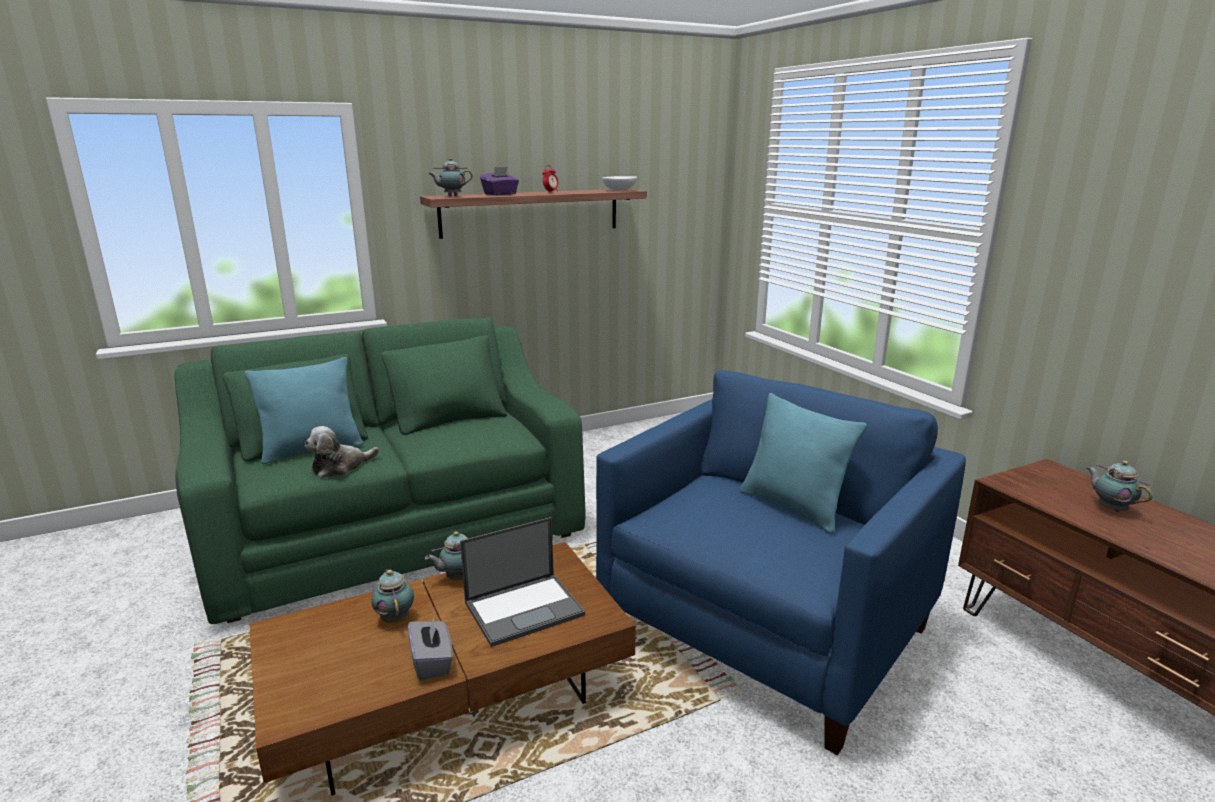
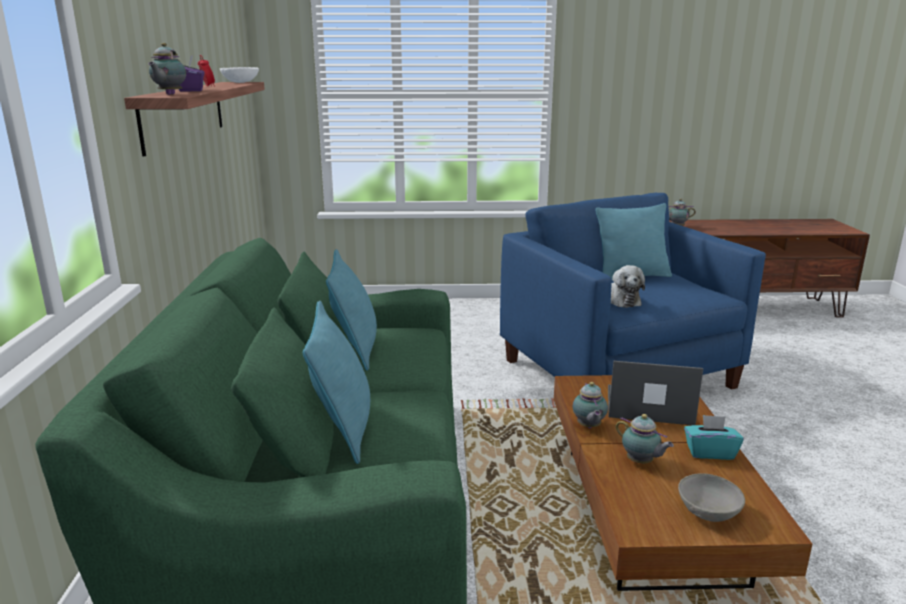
camera: 65 degrees left, 0 degrees up
plush toy [305,426,379,478] -> plush toy moved to [611,265,645,308]
teapot [371,569,414,623] -> teapot turned 135 degrees counterclockwise [615,414,674,464]
grey tissue box [408,617,453,680] -> turquoise tissue box [684,415,744,460]
laptop [460,517,585,647] -> laptop turned 75 degrees counterclockwise [608,361,703,425]
none -> turquoise pillow [326,249,377,371]
none -> grey bowl [678,473,745,522]

